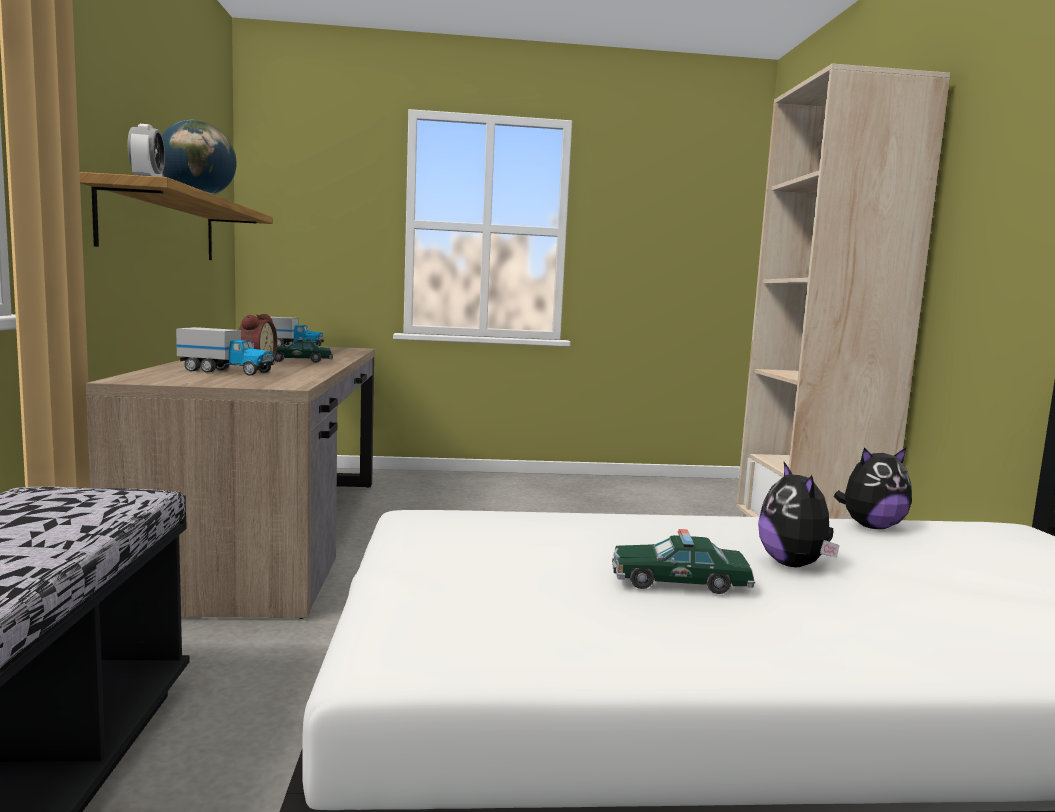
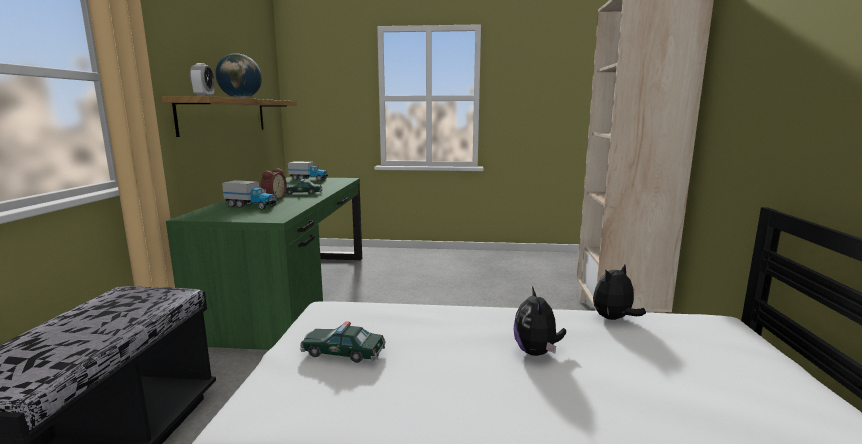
camera: 10 degrees right, 5 degrees up
brown desk [86,347,375,619] -> green desk [166,177,362,350]
toy car [612,529,755,594] -> toy car moved to [300,321,386,363]
plush toy [834,447,912,529] -> plush toy turned 150 degrees clockwise [593,264,646,320]

